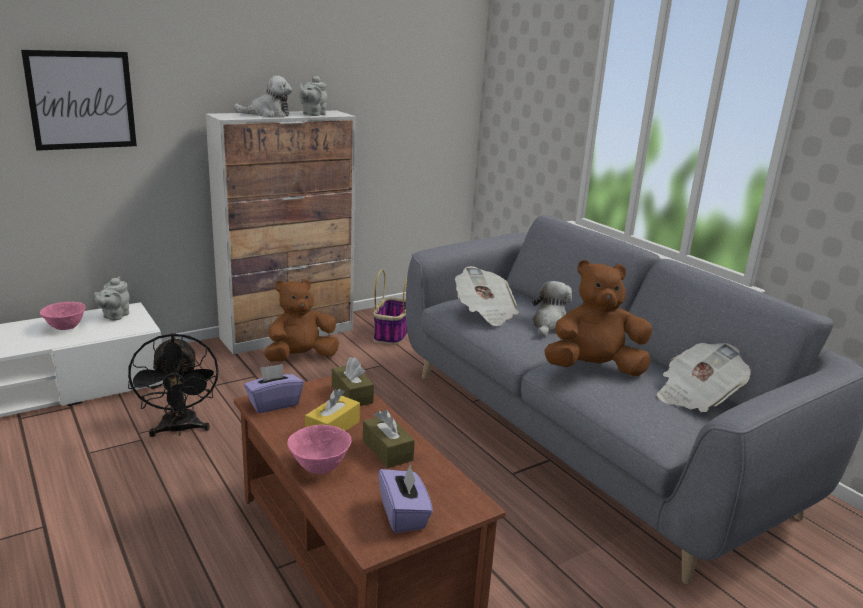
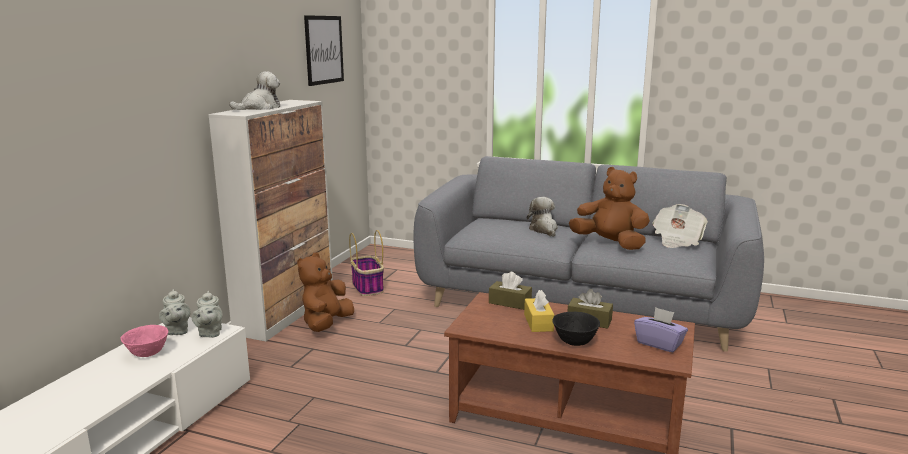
camera: 35 degrees left, 5 degrees down
picture [21,50,137,151] -> picture moved to [304,15,344,86]
black fan [128,333,219,437] -> none
purple tissue box [244,364,304,413] -> none
pink bowl [287,425,352,474] -> black bowl [552,312,600,346]
grey teapot [299,76,327,116] -> grey teapot moved to [192,291,223,338]
newspaper [455,266,519,326] -> none
brown plush toy [544,260,652,376] -> brown plush toy turned 75 degrees clockwise [569,167,650,250]

